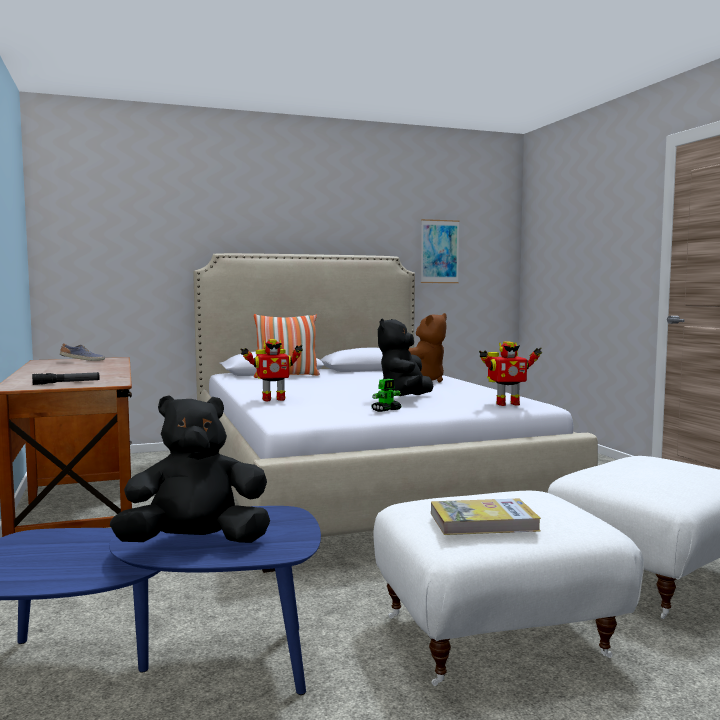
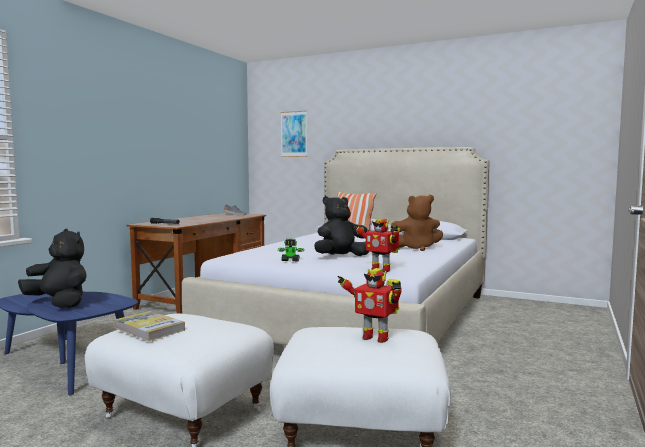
camera: 45 degrees right, 0 degrees up
toy robot [240,339,303,401] -> toy robot moved to [338,268,402,343]
picture [421,219,459,283] -> picture moved to [281,111,307,157]

